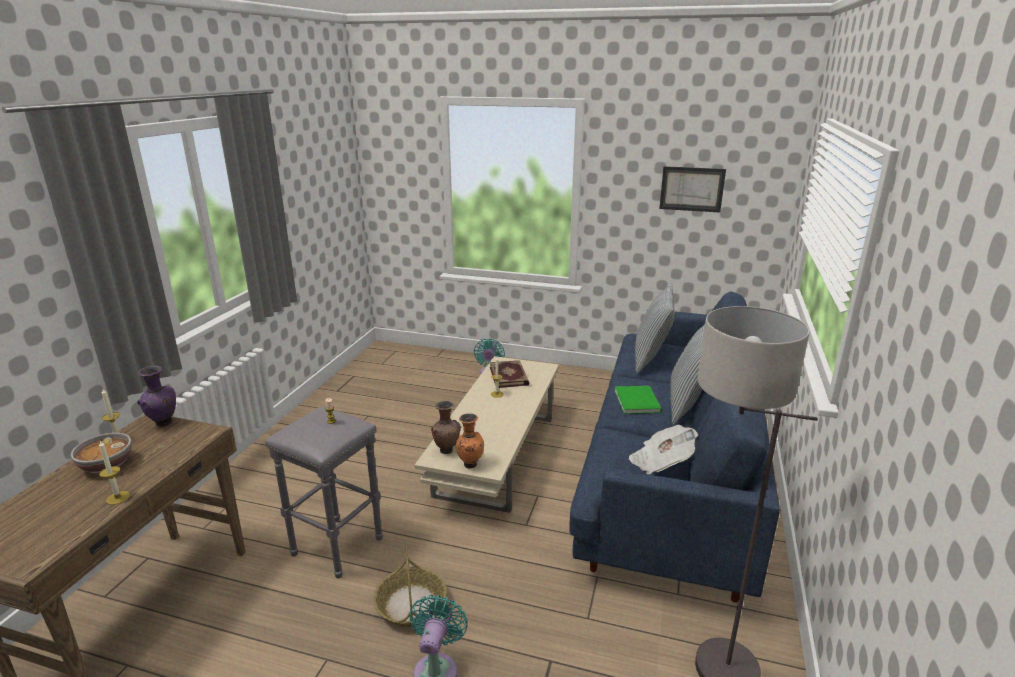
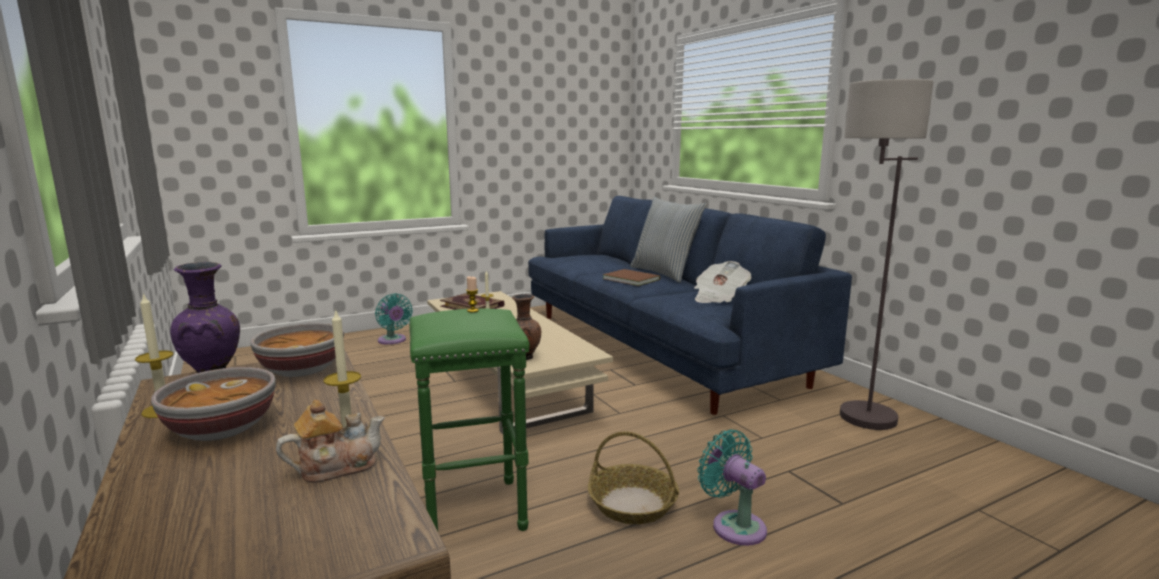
camera: 45 degrees left, 10 degrees down
grey stool [265,407,383,579] -> green stool [409,308,530,531]
orange vase [456,413,484,469] -> none
green book [614,386,662,414] -> brown book [603,269,660,286]
pillow [635,284,675,373] -> none
picture [659,166,726,213] -> none
none -> bowl [250,323,344,377]
none -> teapot [276,400,385,483]

